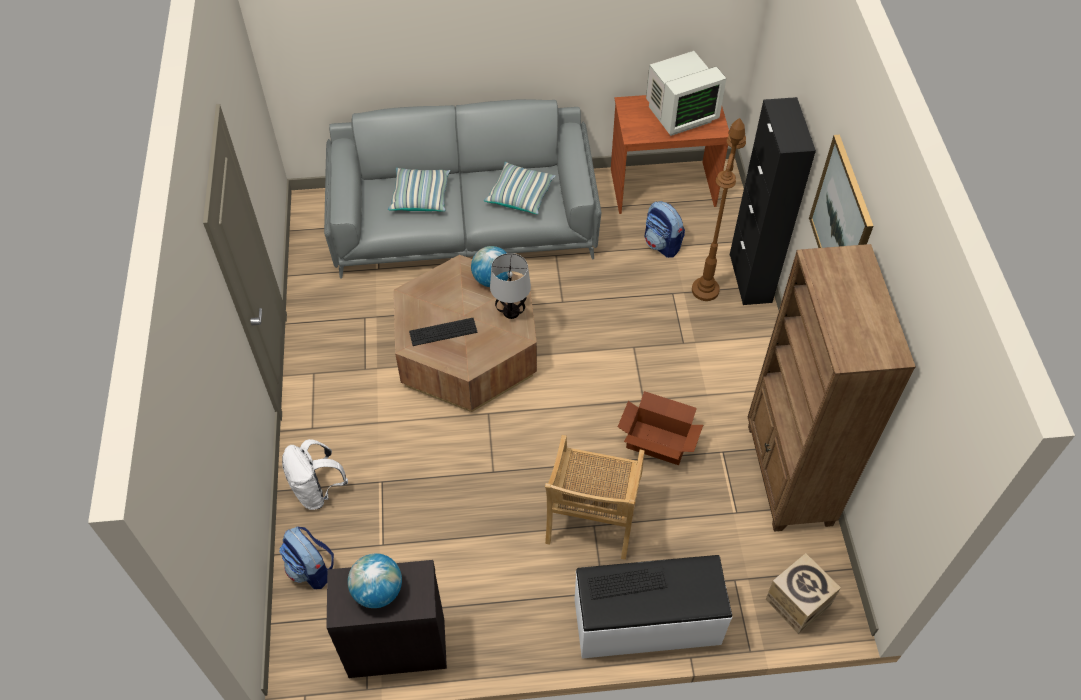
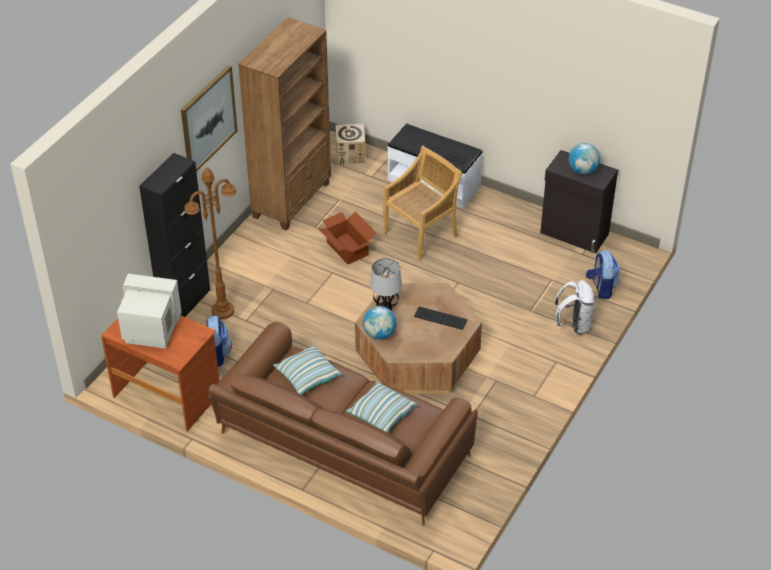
camera: 145 degrees left, 10 degrees down
grey sofa [324,99,601,279] -> brown sofa [208,322,478,526]

